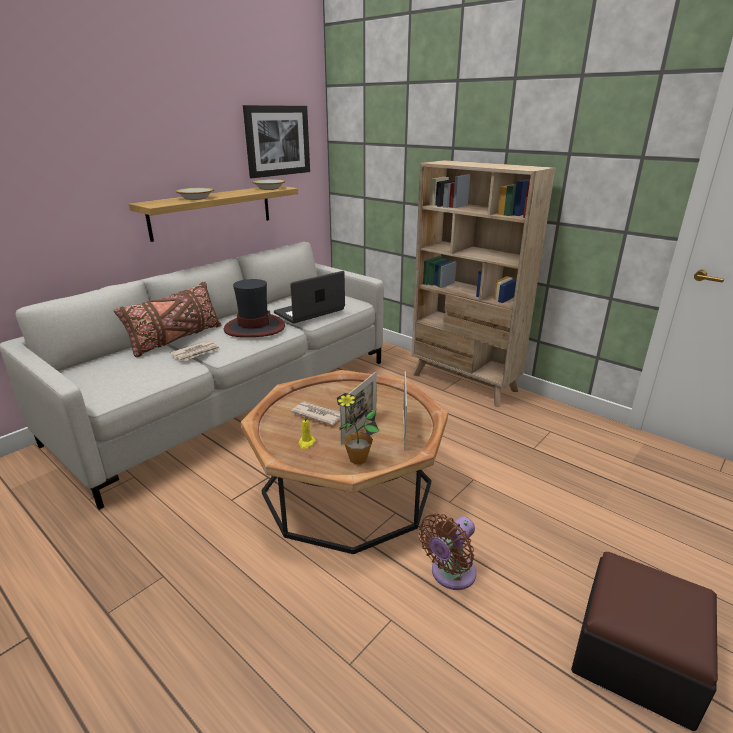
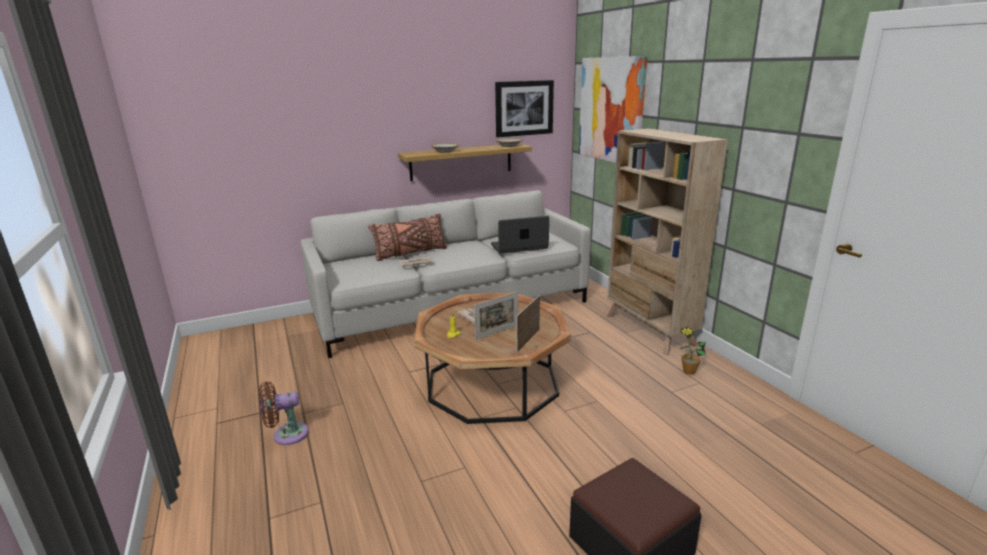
camera: 25 degrees right, 5 degrees down
hat [224,279,285,337] -> none
potted plant [337,393,379,465] -> potted plant moved to [679,327,706,375]
brown fan [419,513,476,590] -> brown fan moved to [259,381,309,445]
none -> picture [579,56,648,163]

